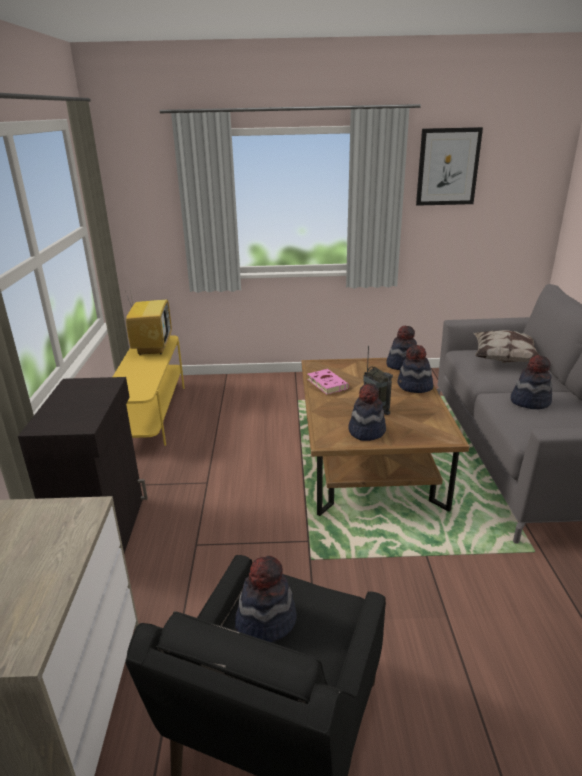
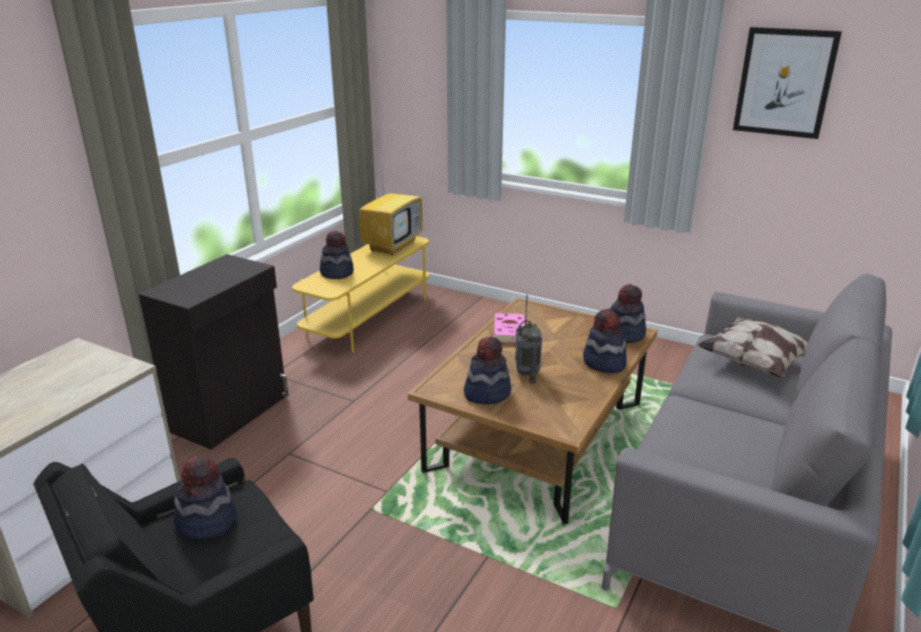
camera: 30 degrees right, 0 degrees up
hat [511,355,552,409] -> hat moved to [320,230,354,279]

